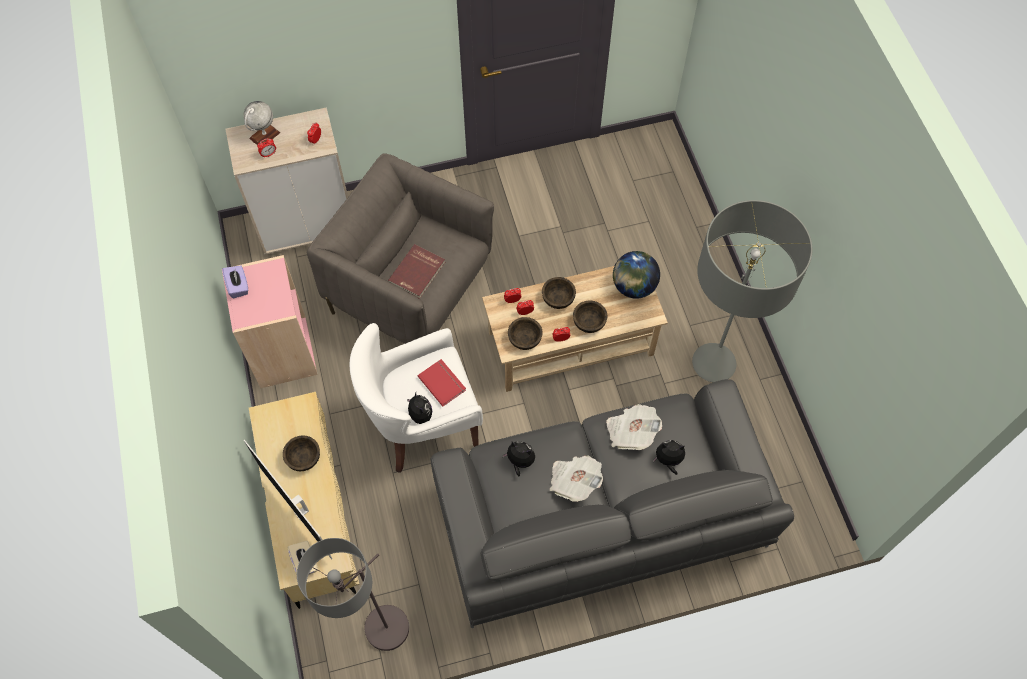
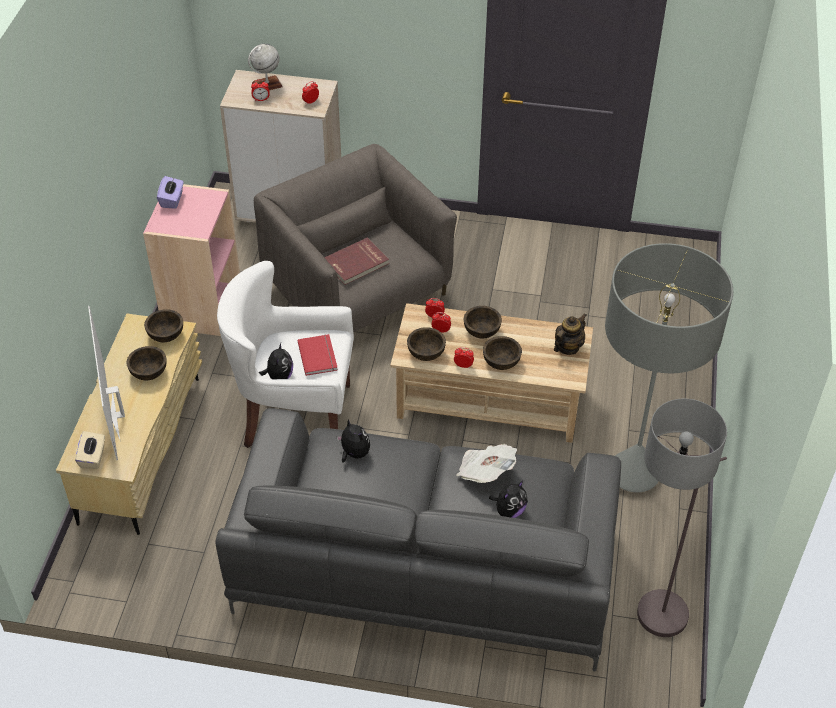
camera: 25 degrees right, 15 degrees down
grey floor lamp [297,538,409,651] -> grey floor lamp moved to [637,399,727,637]
newspaper [550,455,603,502] -> none
globe [613,251,660,299] -> teapot [554,313,586,355]
plush toy [653,440,685,475] -> plush toy turned 105 degrees clockwise [489,480,528,518]
none -> brown bowl [144,309,183,342]

